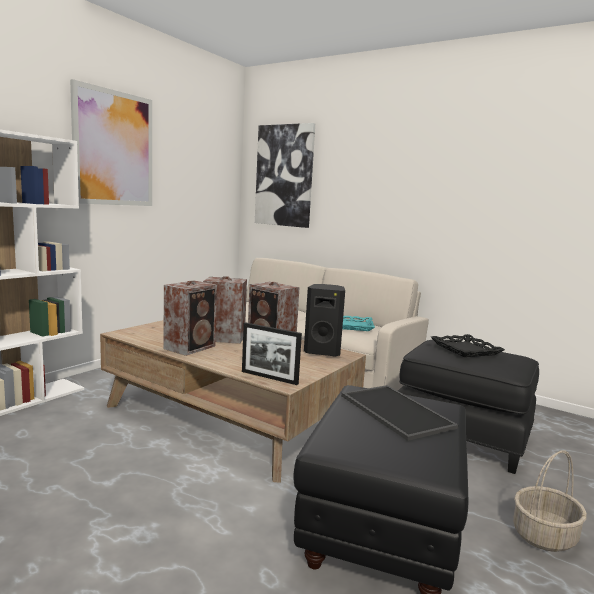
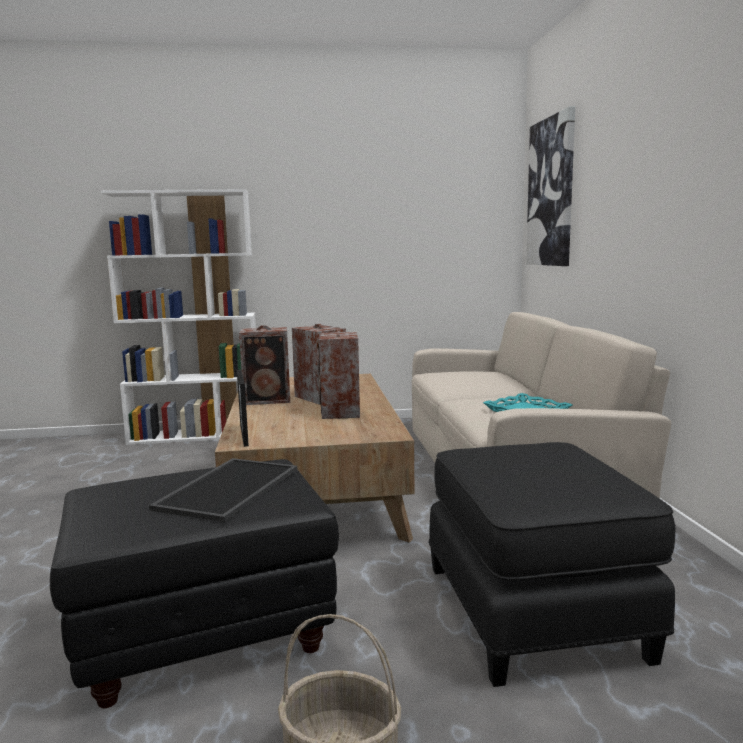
camera: 50 degrees right, 0 degrees up
picture [70,79,152,206] -> none
black speaker [304,284,345,357] -> none
black tray [431,334,505,357] -> none

